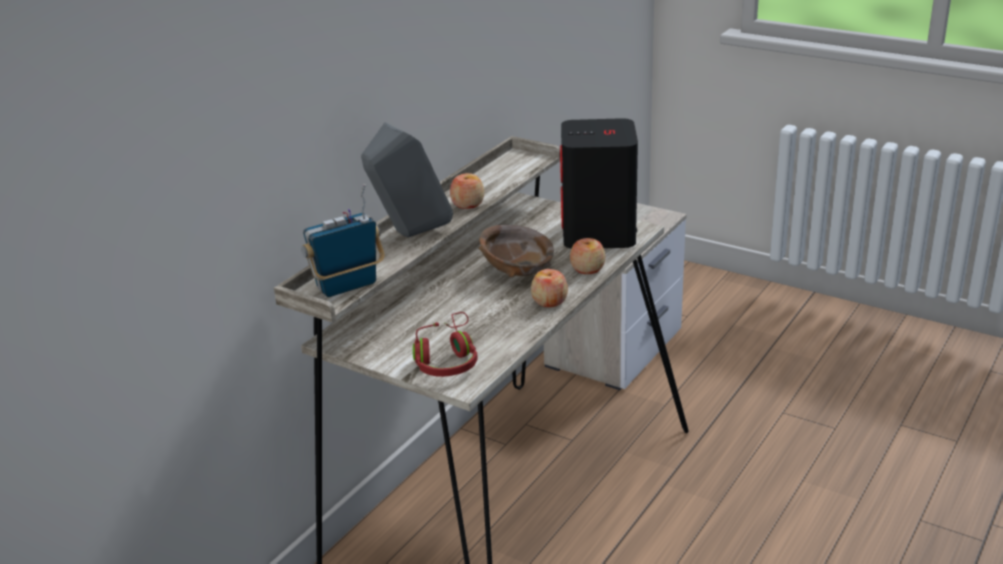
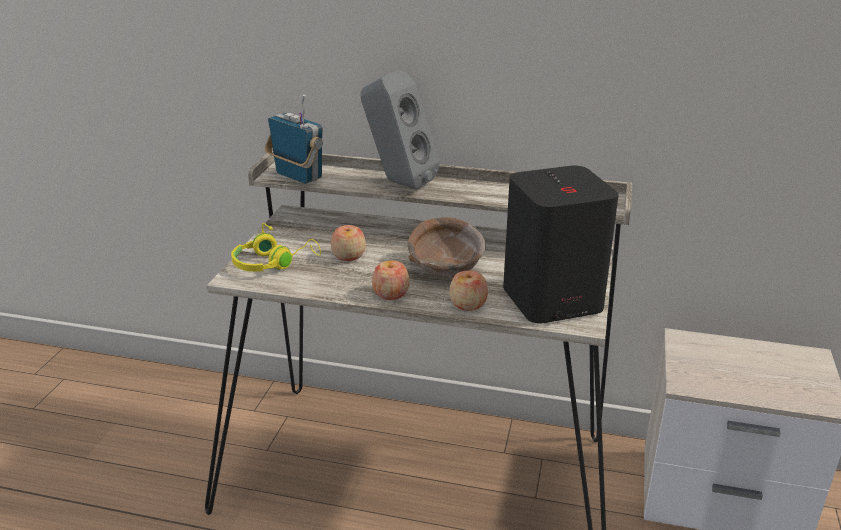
camera: 70 degrees right, 0 degrees up
red headphones [413,312,478,377] -> yellow headphones [231,223,321,272]
apple [450,173,484,209] -> apple moved to [331,225,366,261]

